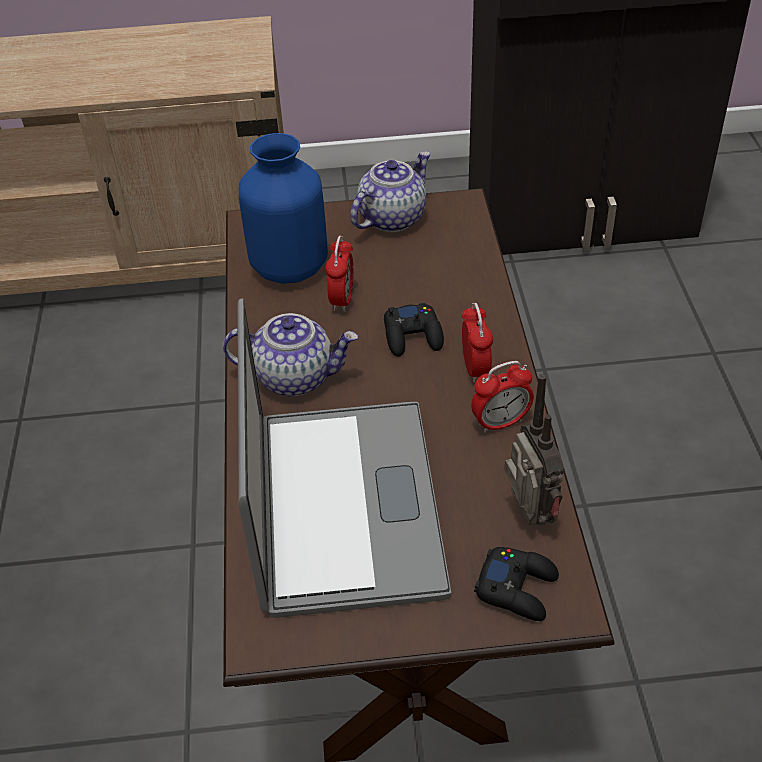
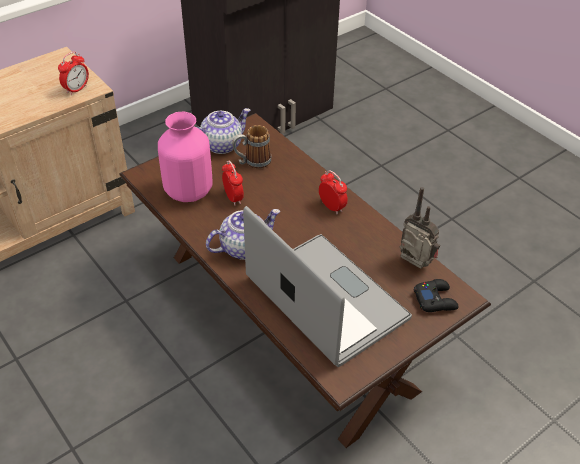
camera: 35 degrees left, 0 degrees up
blue vase [239,133,328,284] -> pink vase [158,112,213,202]
teapot [350,151,431,232] -> teapot turned 45 degrees clockwise [197,108,251,154]
black game controller [384,303,444,357] -> none
alarm clock [471,361,534,433] -> alarm clock moved to [58,52,89,95]
none -> mug [232,125,272,169]

